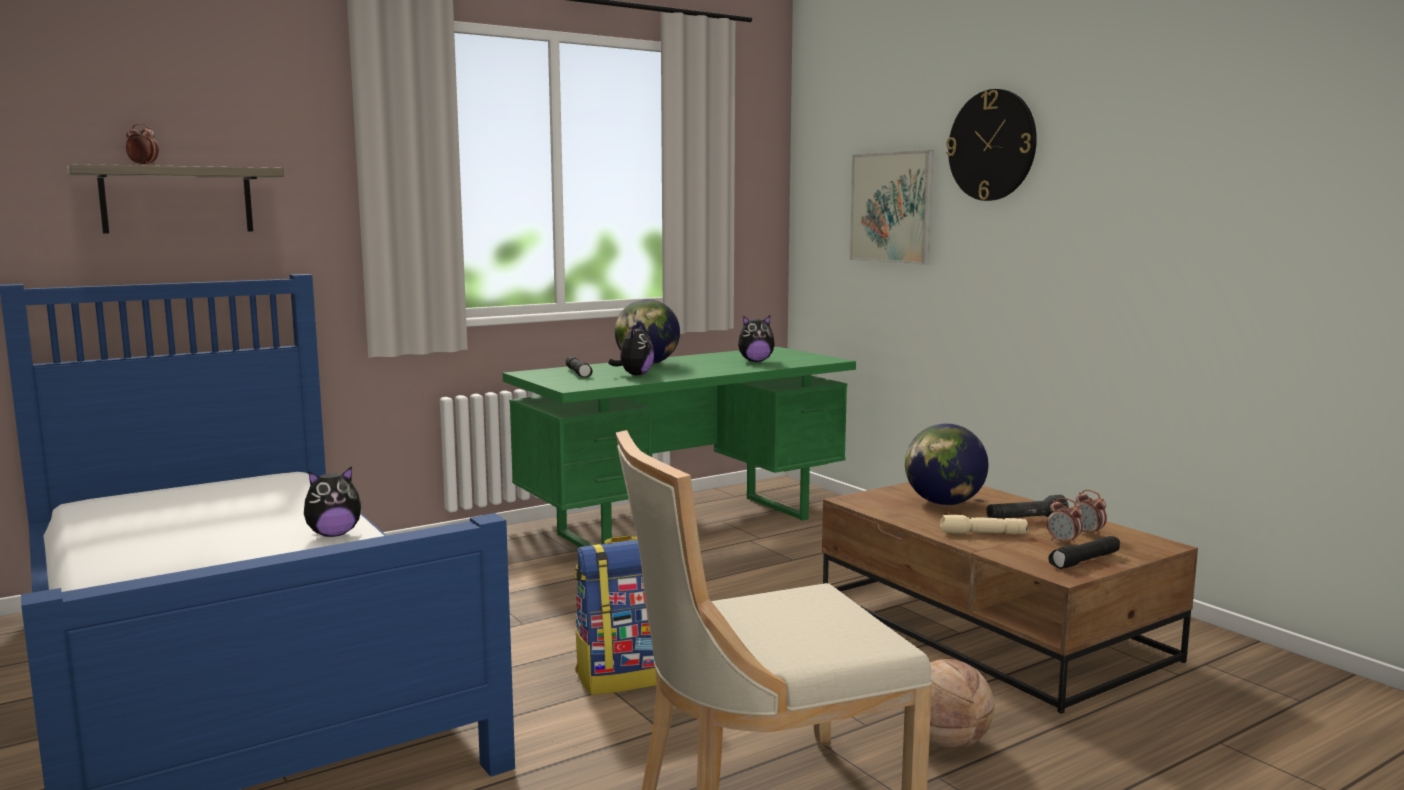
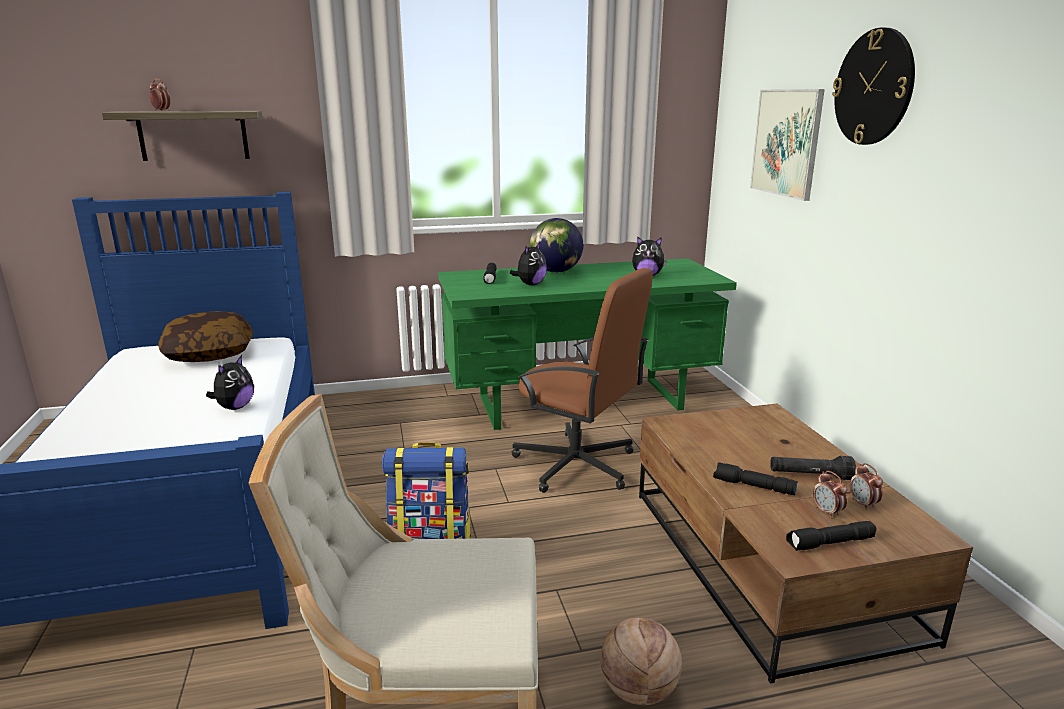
camera: 20 degrees right, 10 degrees up
plush toy [304,466,363,537] -> plush toy turned 60 degrees counterclockwise [206,355,254,410]
globe [905,423,988,505] -> none
beige flashlight [940,515,1028,535] -> black flashlight [713,462,798,495]
none -> pillow [158,311,253,362]
none -> brown office chair [512,268,653,493]

